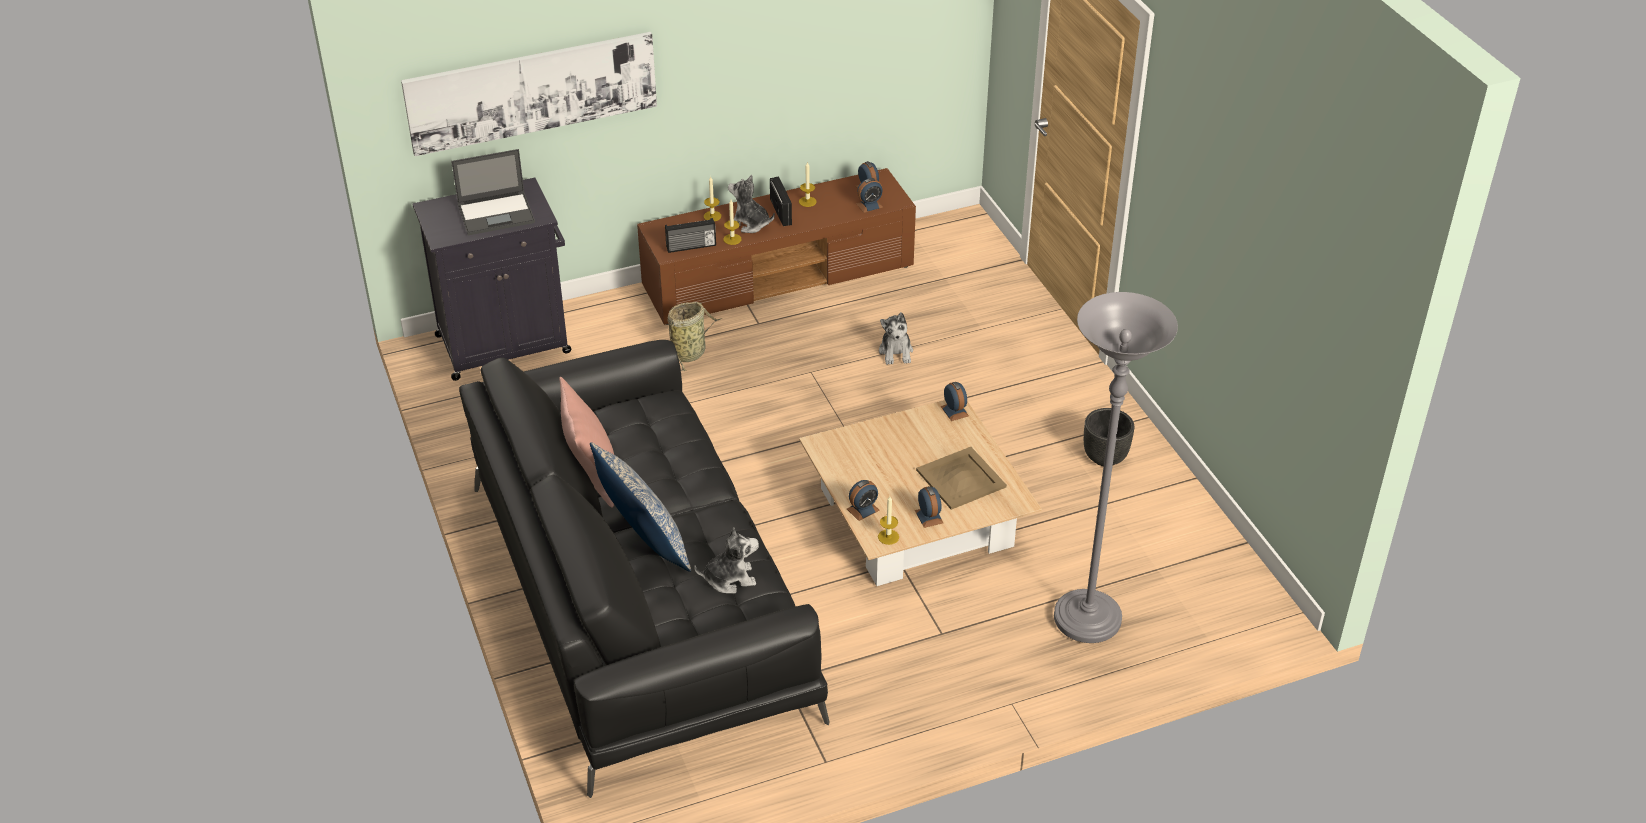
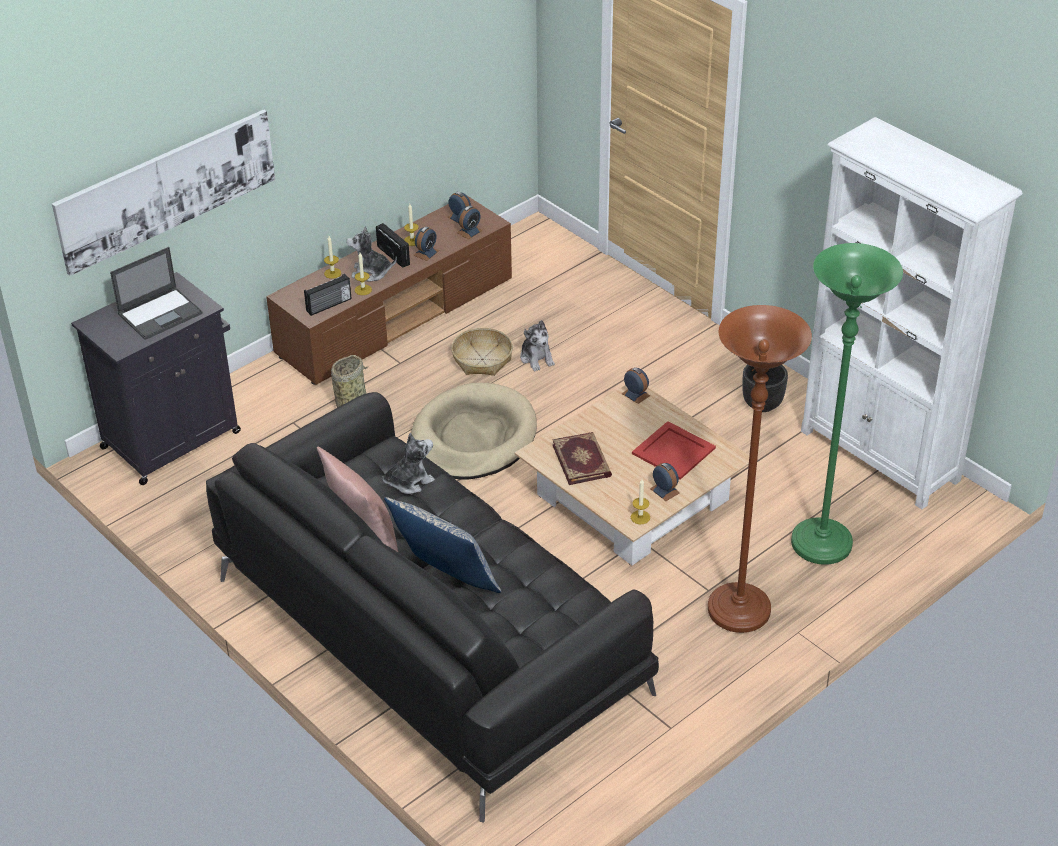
camera: 20 degrees left, 0 degrees up
plush toy [694,527,759,594] -> plush toy moved to [382,433,435,494]
alarm clock [847,480,880,521] -> alarm clock moved to [413,226,439,261]
beige tray [916,447,1007,510] -> red tray [632,421,716,480]
grey floor lamp [1054,292,1178,643] -> green floor lamp [791,243,903,565]
none -> beige dog bed [411,383,537,480]
none -> basket [451,328,513,376]
none -> book [552,432,612,485]
none -> brown floor lamp [708,305,812,633]
none -> white bookcase [801,117,1022,509]

